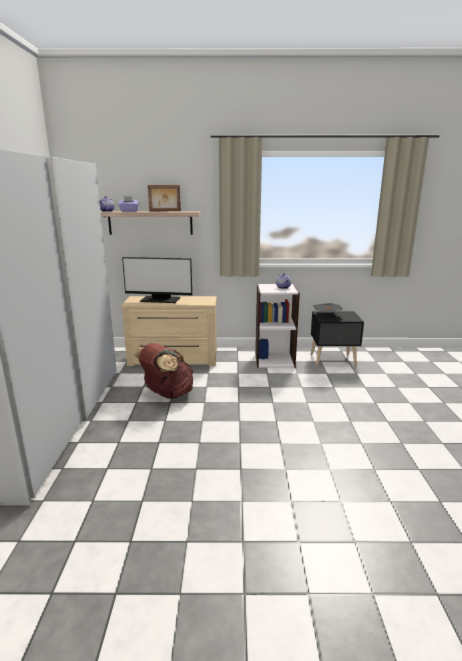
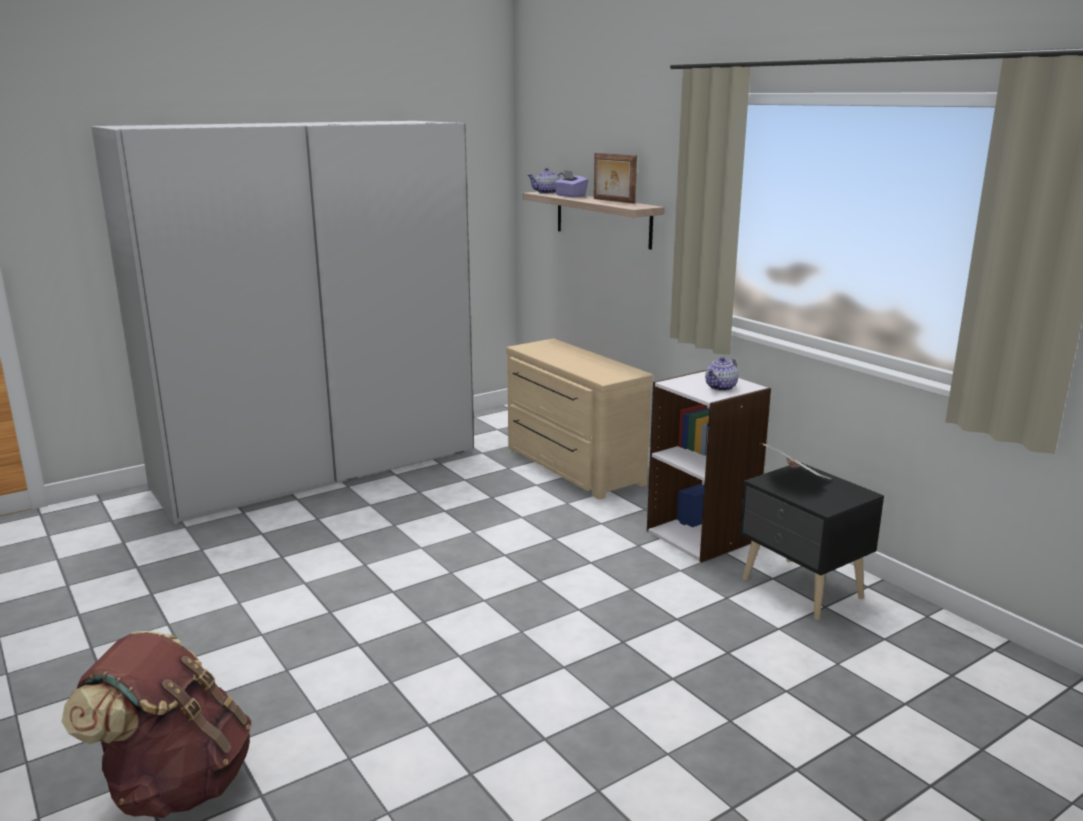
camera: 55 degrees right, 0 degrees up
monitor [122,257,192,303] -> none
brown backpack [134,343,193,399] -> brown backpack moved to [61,631,252,818]

